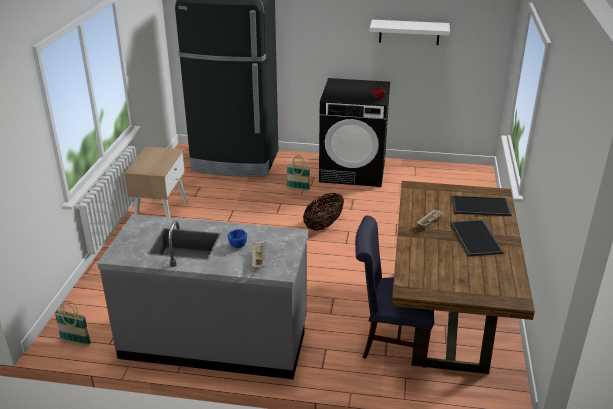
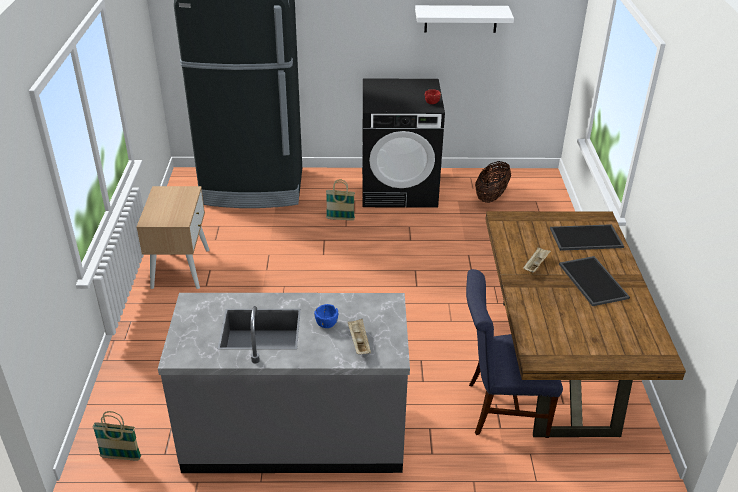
camera: 10 degrees left, 5 degrees up
basket [303,193,344,231] -> basket moved to [475,161,511,203]

